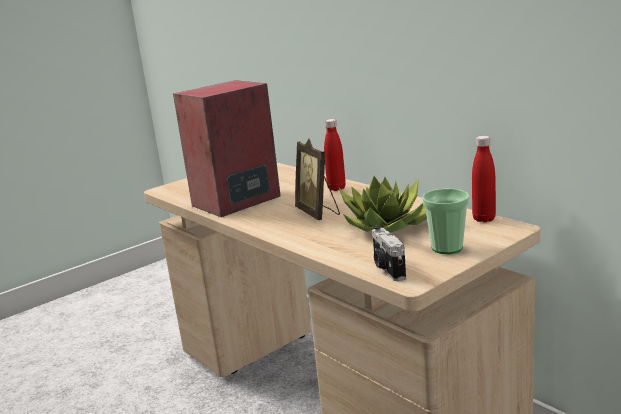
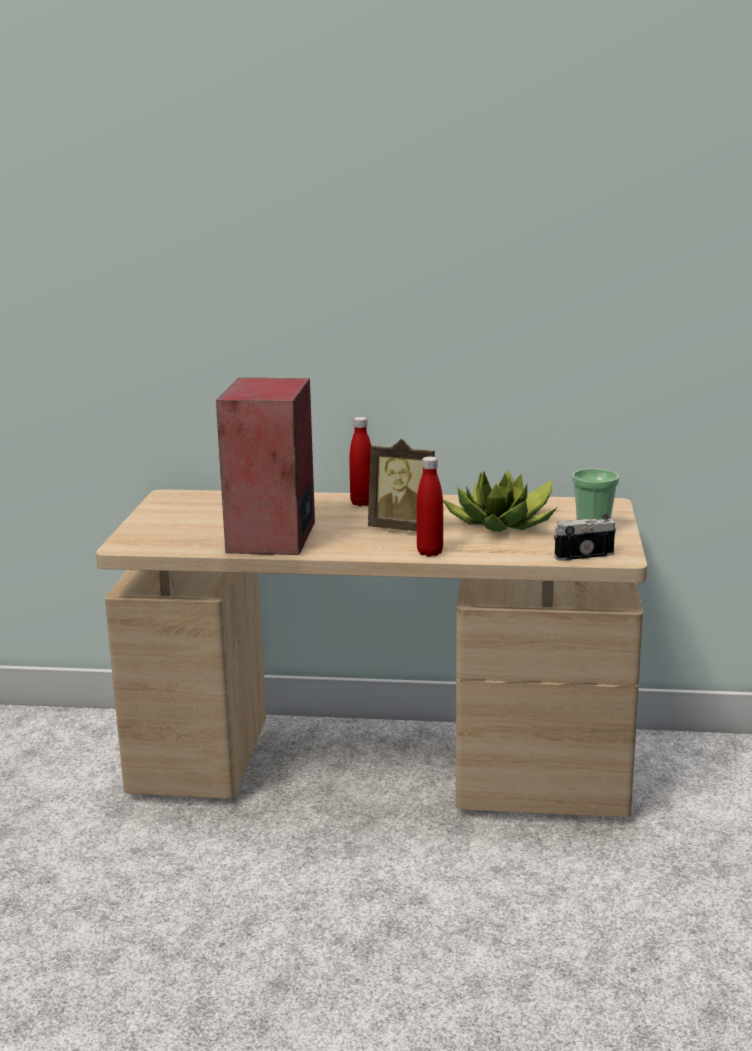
camera: 45 degrees left, 0 degrees up
camera [372,225,406,281] -> camera turned 135 degrees clockwise [554,514,616,561]
red bottle [472,136,496,222] -> red bottle moved to [417,456,443,556]

